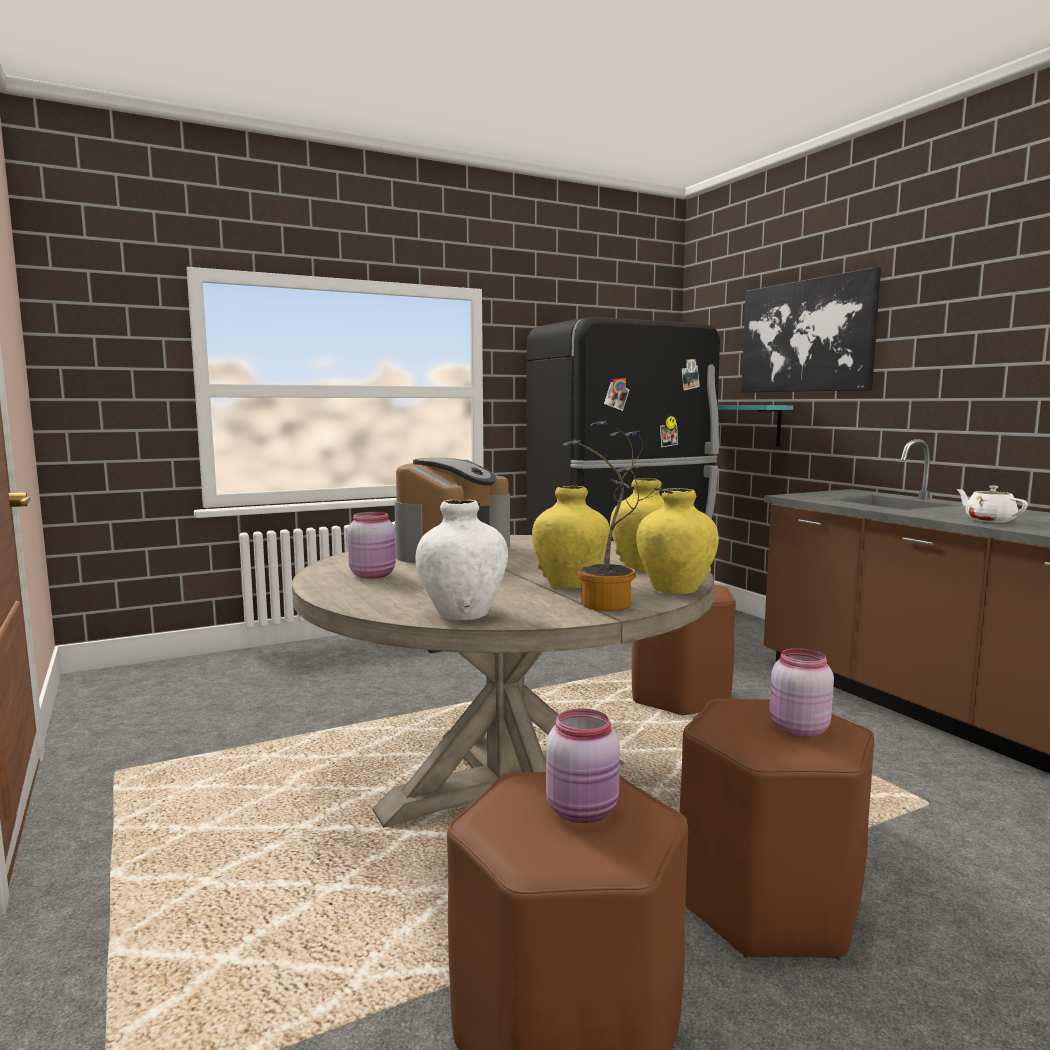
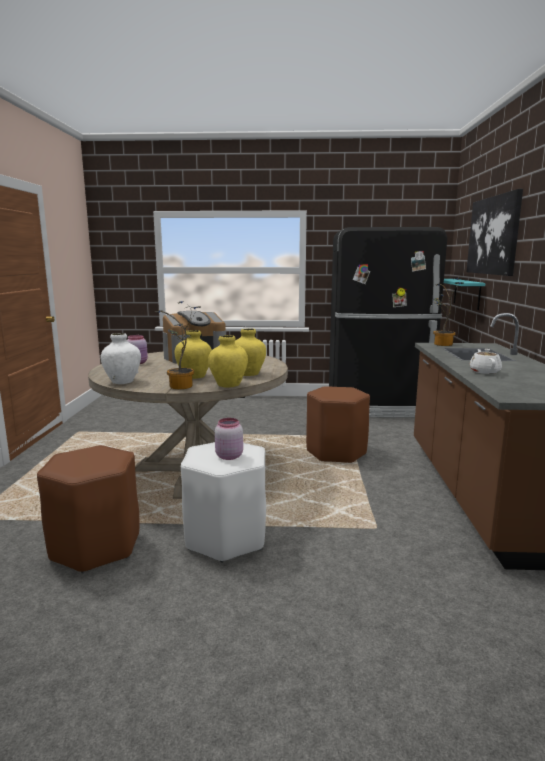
camera: 30 degrees right, 5 degrees up
pink jar [546,708,620,823] -> none
brown stool [680,699,874,960] -> white stool [181,442,266,563]
none -> potted plant [433,278,464,346]

